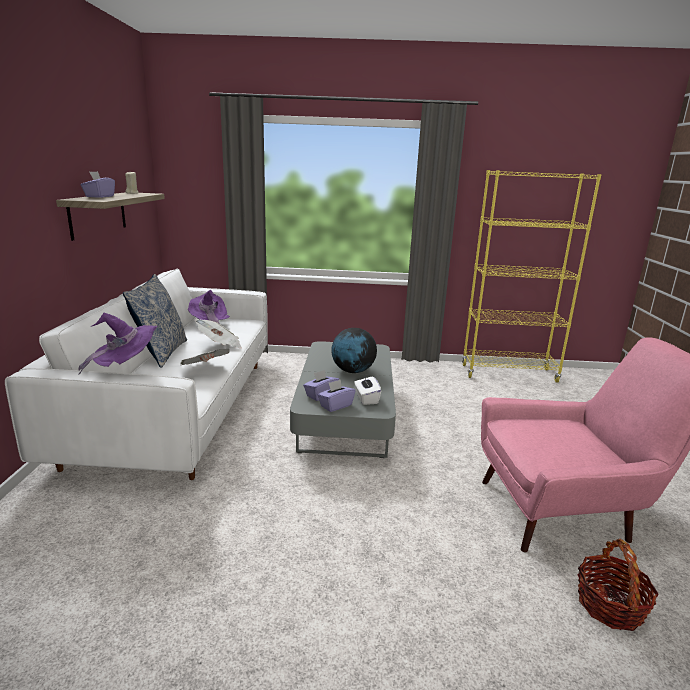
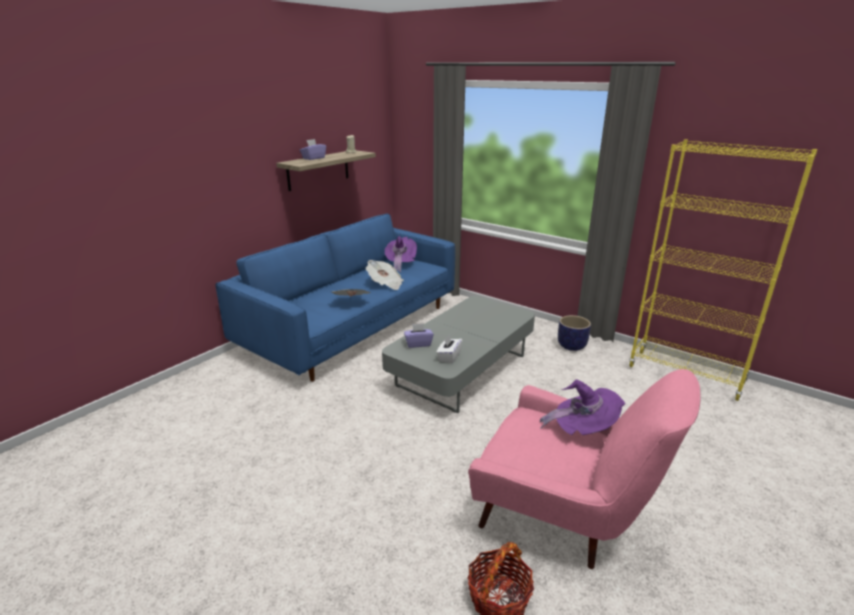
camera: 35 degrees right, 5 degrees up
white sofa [5,269,268,480] -> blue sofa [216,214,455,382]
purple hat [78,313,158,375] -> purple hat moved to [540,380,626,435]
pillow [123,274,187,368] -> none
purple tissue box [318,380,355,412] -> none
globe [331,328,377,373] -> none
none -> planter [558,315,591,351]

